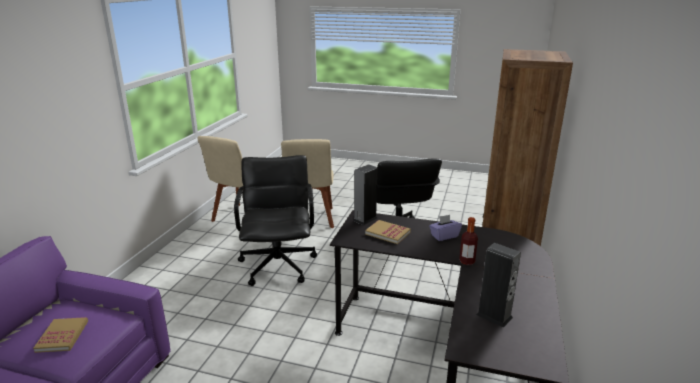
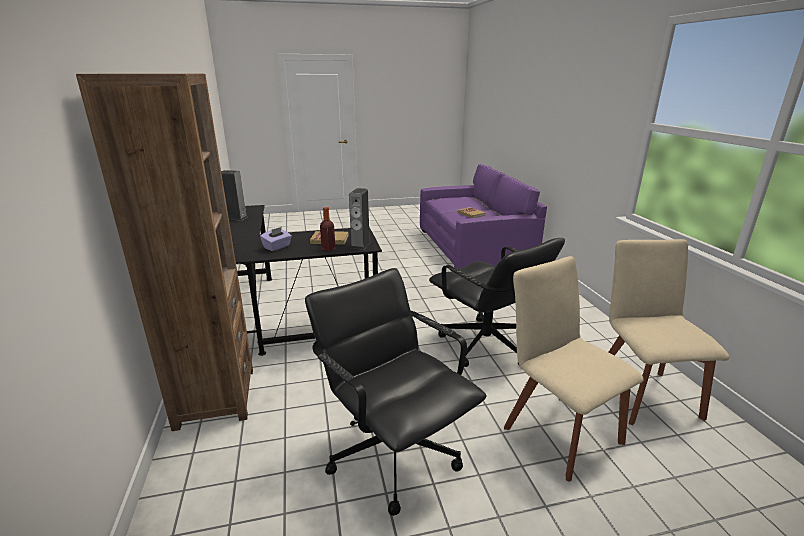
camera: 150 degrees right, 0 degrees up
bottle [459,217,478,265] -> bottle moved to [320,207,335,251]

